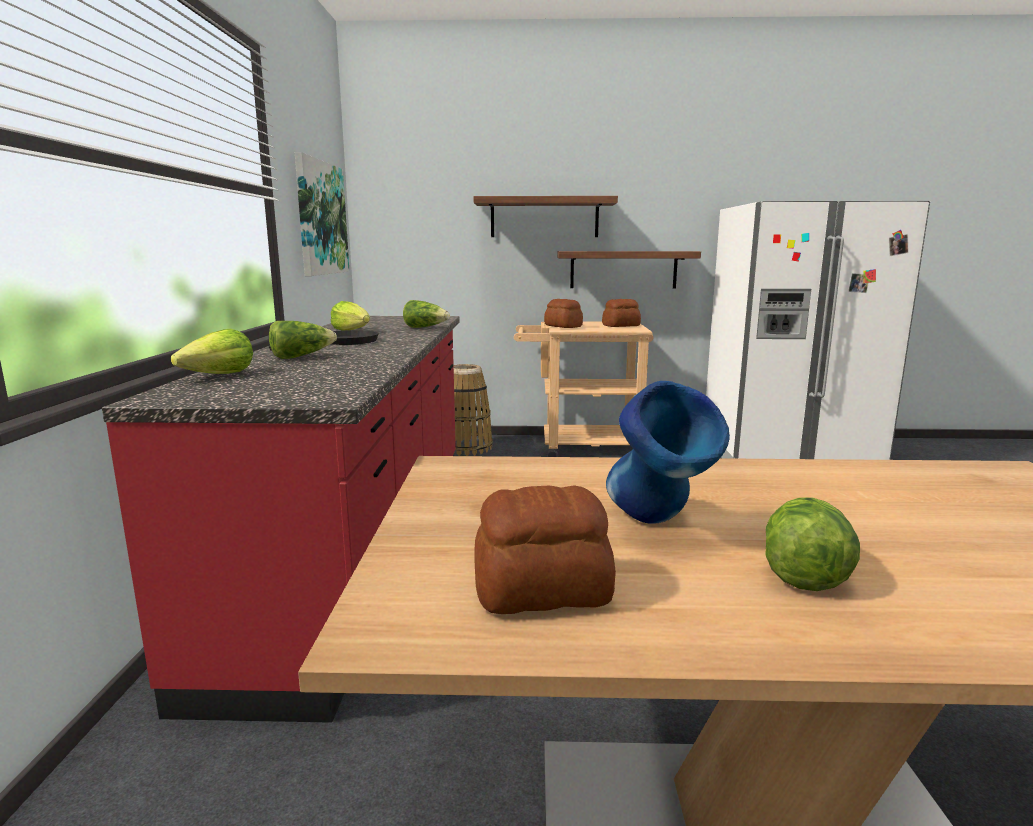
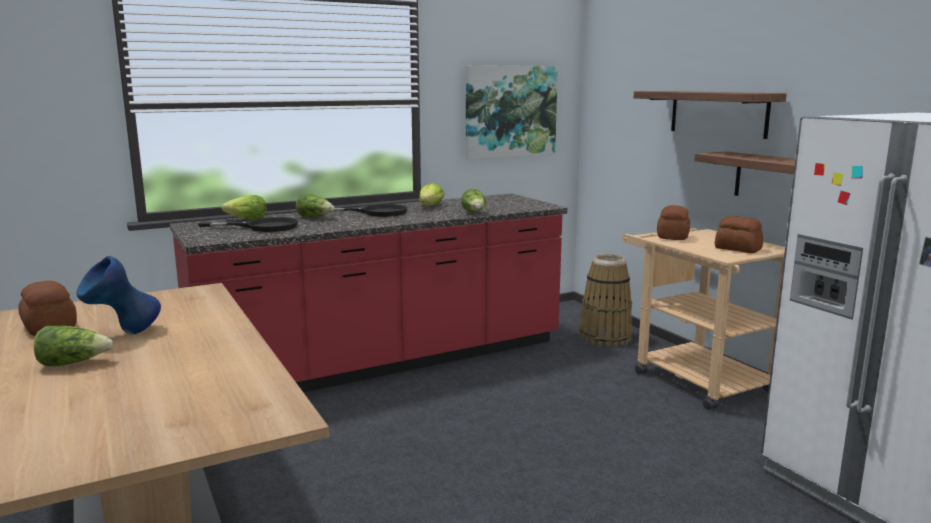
camera: 60 degrees right, 0 degrees up
none -> black frying pan [198,217,298,232]

